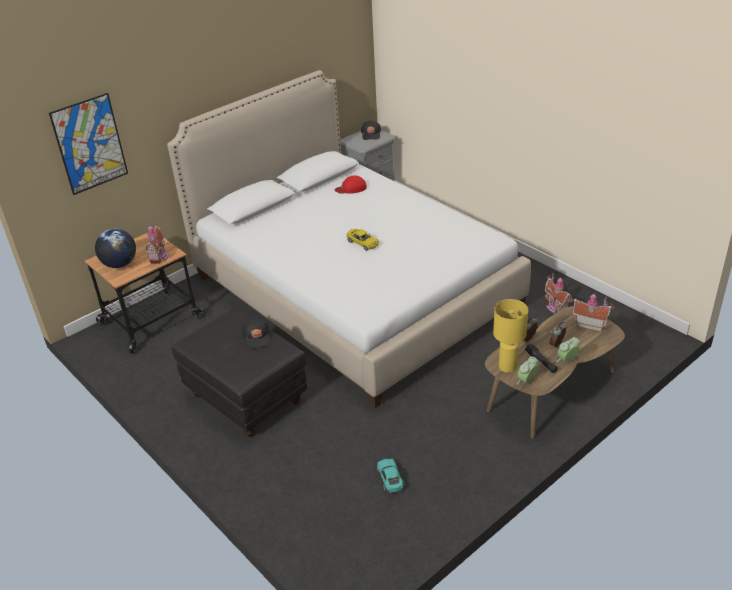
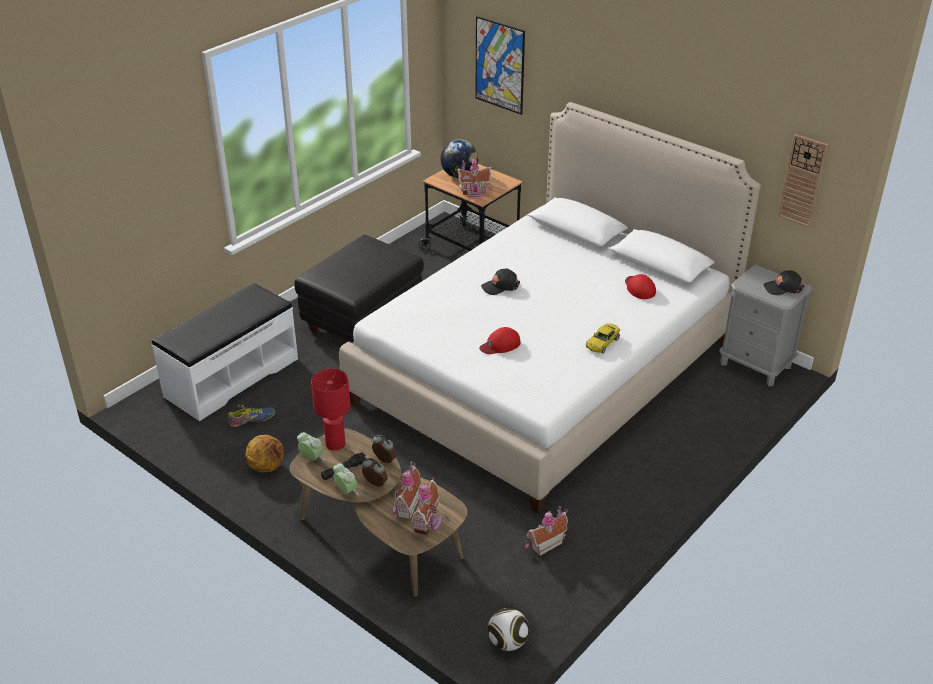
camera: 80 degrees right, 0 degrees up
black cap [242,319,270,349] -> black cap moved to [481,269,520,295]
yellow toy car [346,229,379,251] -> yellow toy car moved to [586,323,620,353]
turquoise toy car [377,459,404,493] -> shoe [228,404,276,427]
yellow table lamp [493,299,528,373] -> red table lamp [311,368,350,451]
none -> white bench [152,283,298,421]
none -> basketball [245,435,284,473]
none -> toy house [393,461,421,519]
none -> red cap [479,327,521,354]
none -> football [488,608,529,651]
none -> wall clock [778,134,828,228]

